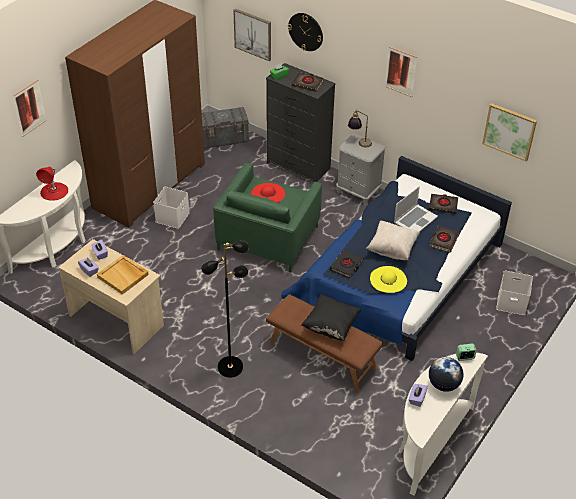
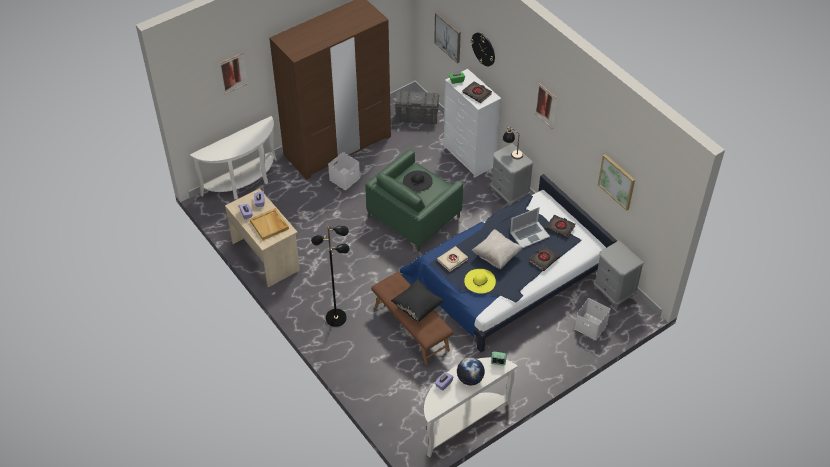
camera: 20 degrees right, 5 degrees up
red table lamp [36,167,68,201] -> none
red hat [251,183,285,203] -> black hat [403,171,433,192]
black dresser [266,63,336,183] -> white dresser [444,69,501,178]
black book [330,250,364,278] -> beige book [437,246,468,272]
none -> grey nightstand [594,240,644,309]

